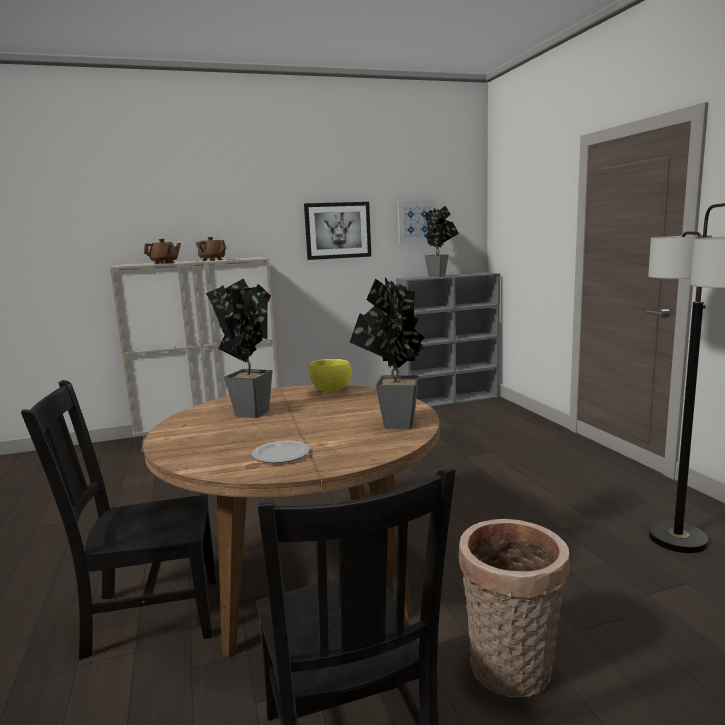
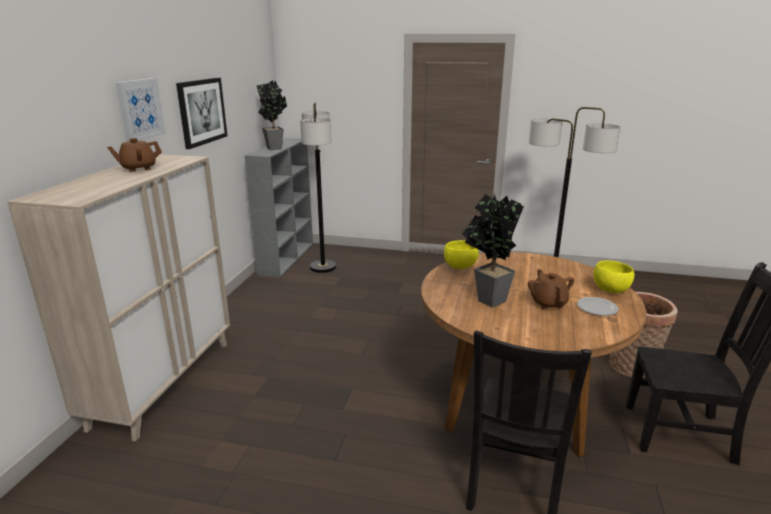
camera: 60 degrees left, 10 degrees up
brown teapot [144,239,181,264] -> brown teapot moved to [528,269,575,310]
potted plant [350,277,425,429] -> none
picture [398,200,436,243] -> picture moved to [116,78,166,142]
none -> floor lamp [300,102,336,273]
none -> yellow bowl [593,260,634,293]

